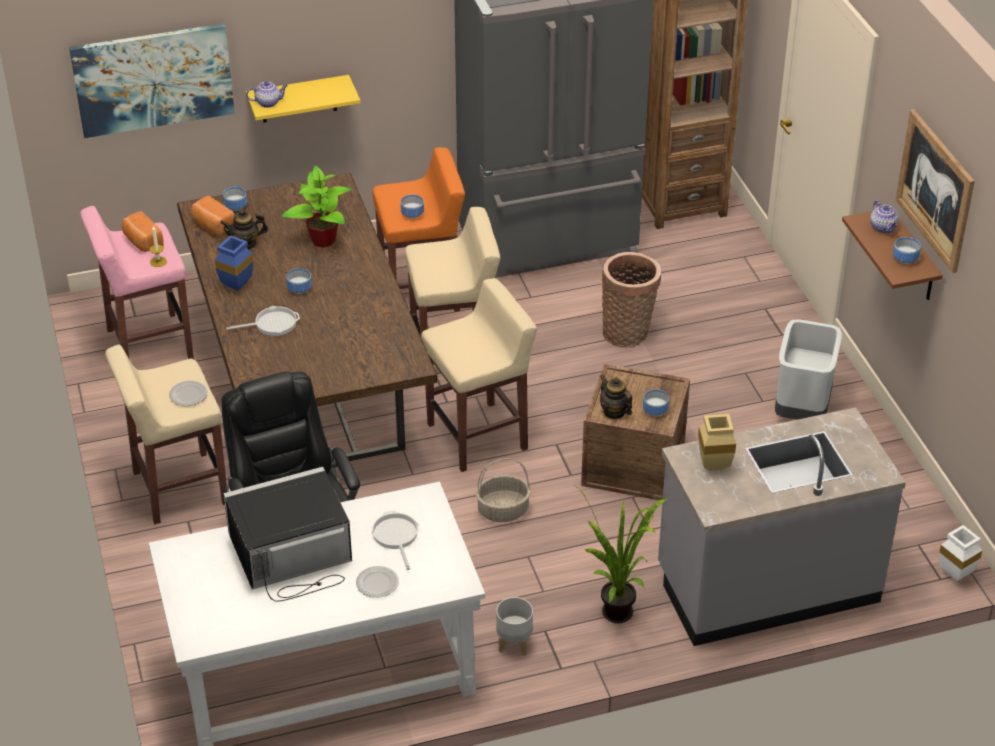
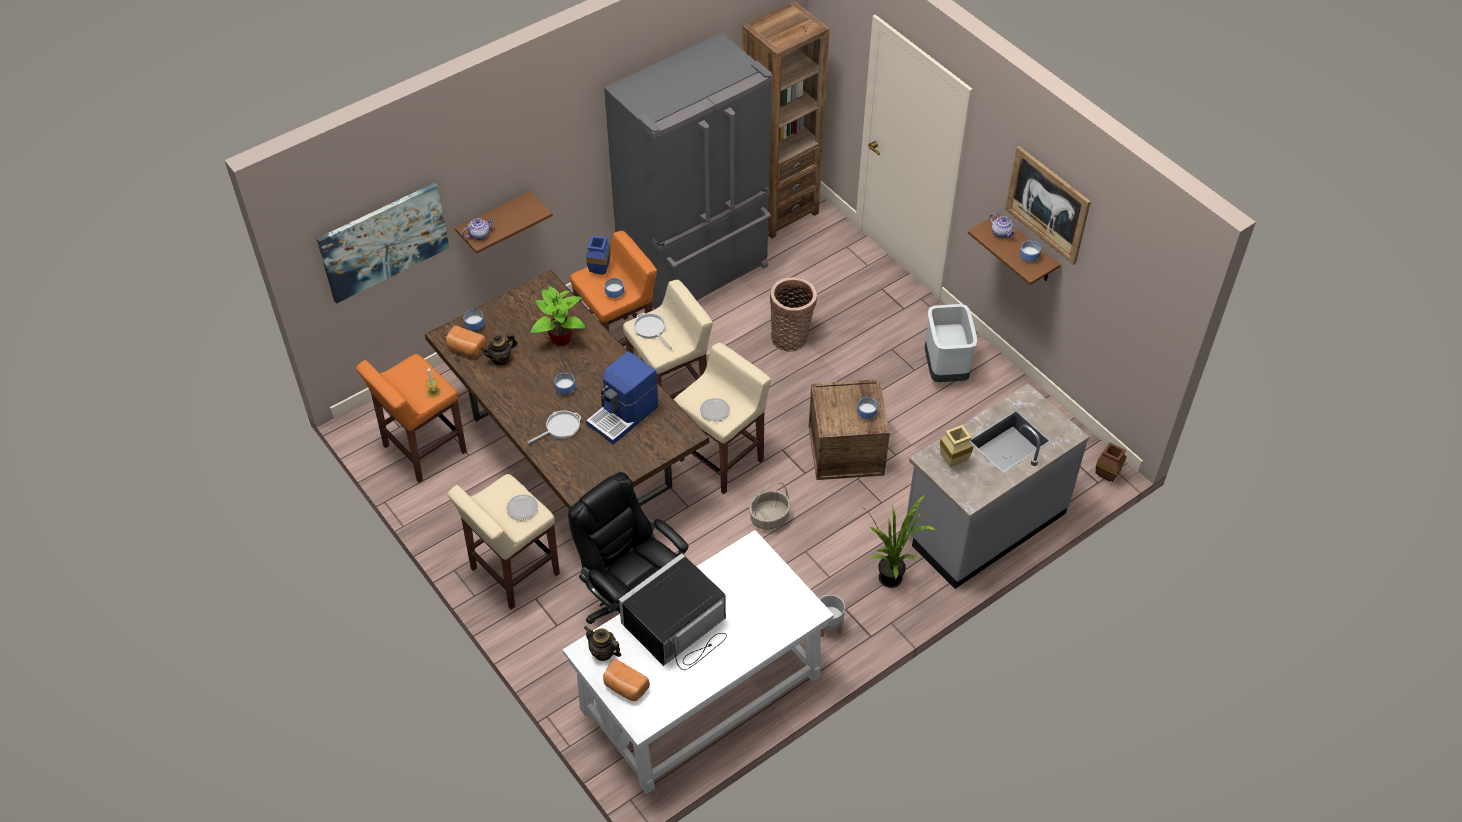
camera: 20 degrees left, 10 degrees up
pink stool [80,206,193,358] -> orange stool [356,354,467,483]
bread [122,211,164,252] -> bread moved to [603,659,650,701]
blue vase [215,235,253,291] -> blue vase moved to [586,236,611,275]
yellow shelf [246,75,360,123] -> brown shelf [455,191,553,254]
plate [356,566,399,598] -> plate moved to [700,398,730,421]
frying pan [371,510,419,570] -> frying pan moved to [634,313,672,349]
teapot [600,375,632,419] -> teapot moved to [584,626,621,661]
white vase [939,525,982,581] -> brown vase [1096,442,1126,482]
none -> coffee machine [586,351,658,444]

